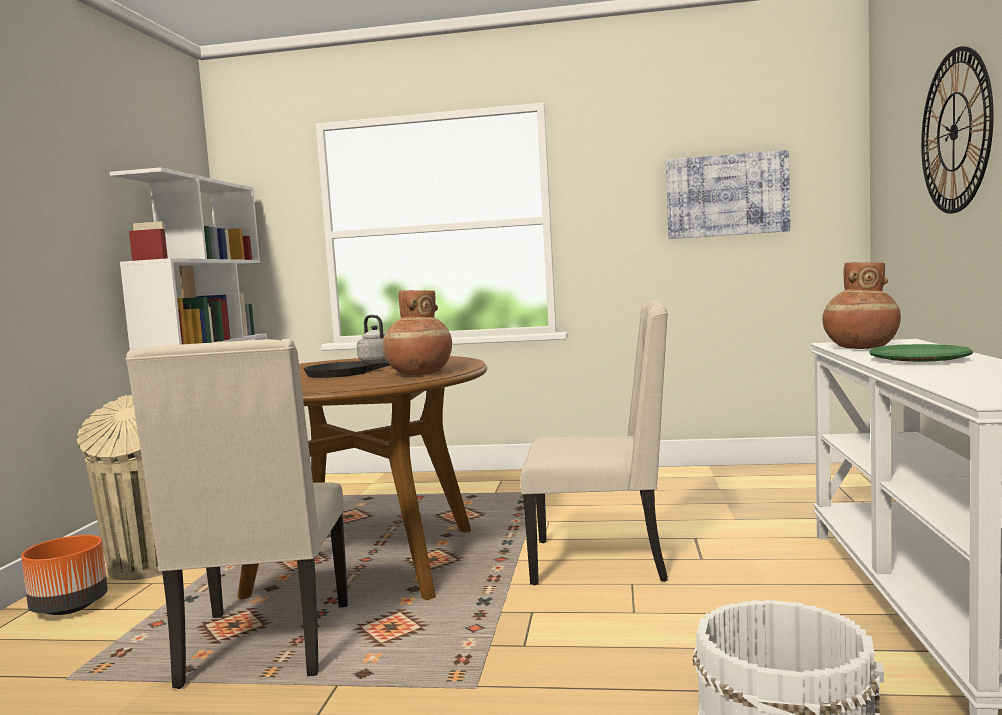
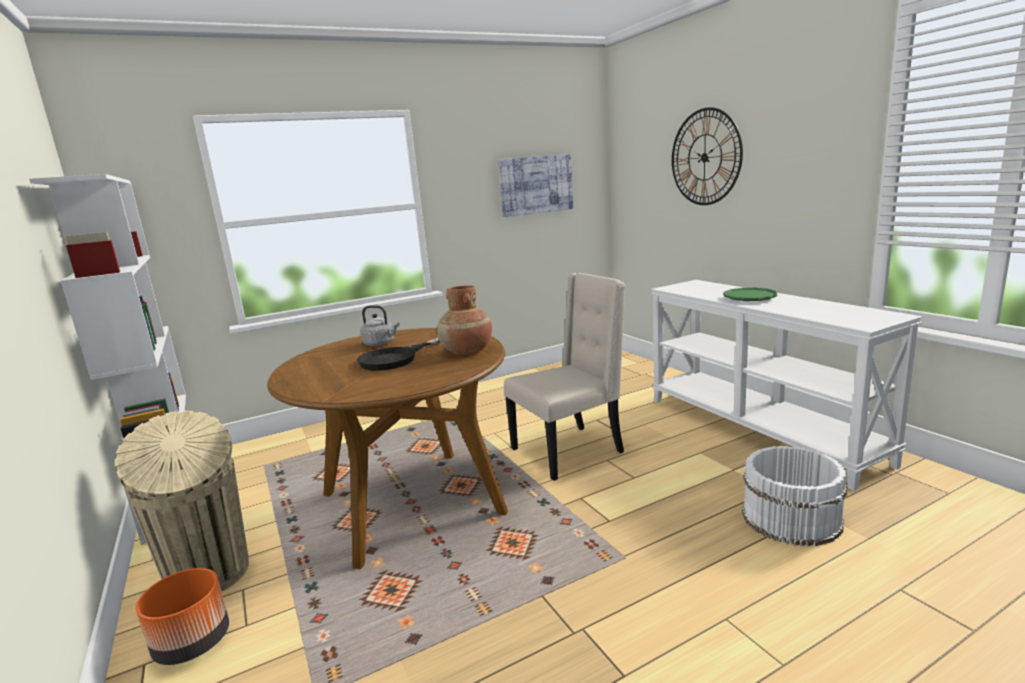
camera: 35 degrees left, 10 degrees up
beige chair [126,339,348,689] -> none
brown vase [822,262,901,349] -> none

